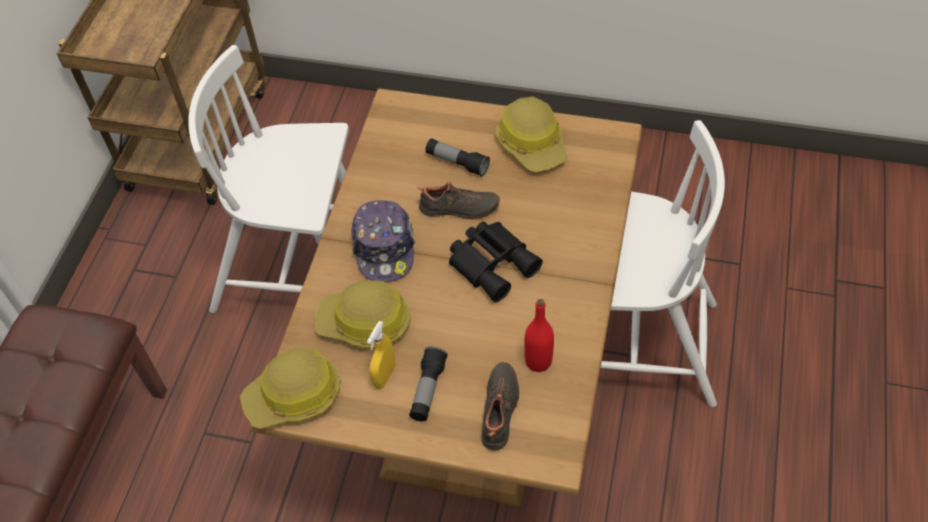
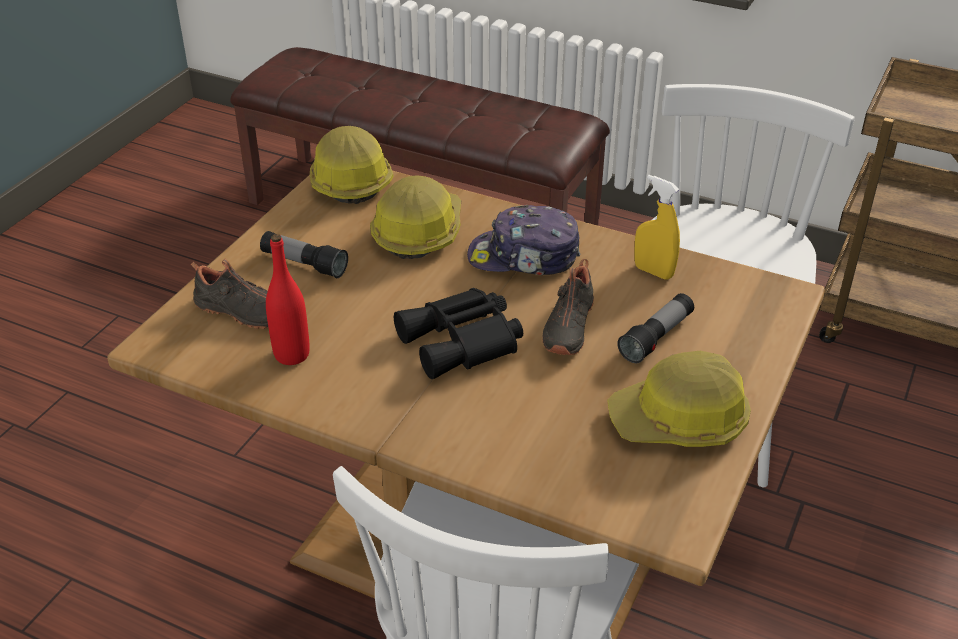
camera: 100 degrees right, 15 degrees down
yellow spray bottle [367,321,396,389] -> yellow spray bottle moved to [634,175,680,280]

